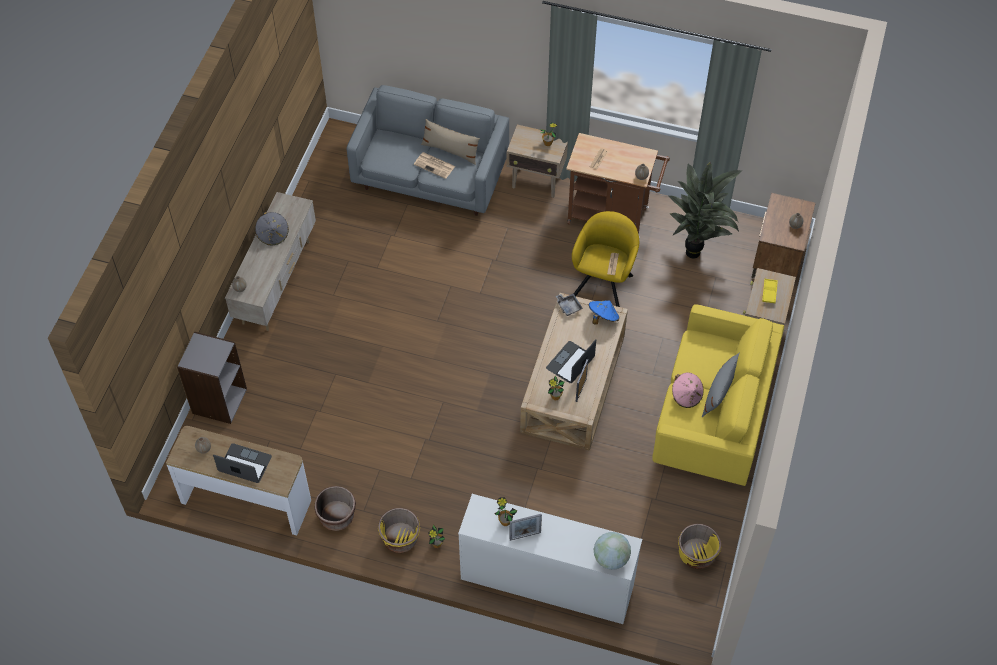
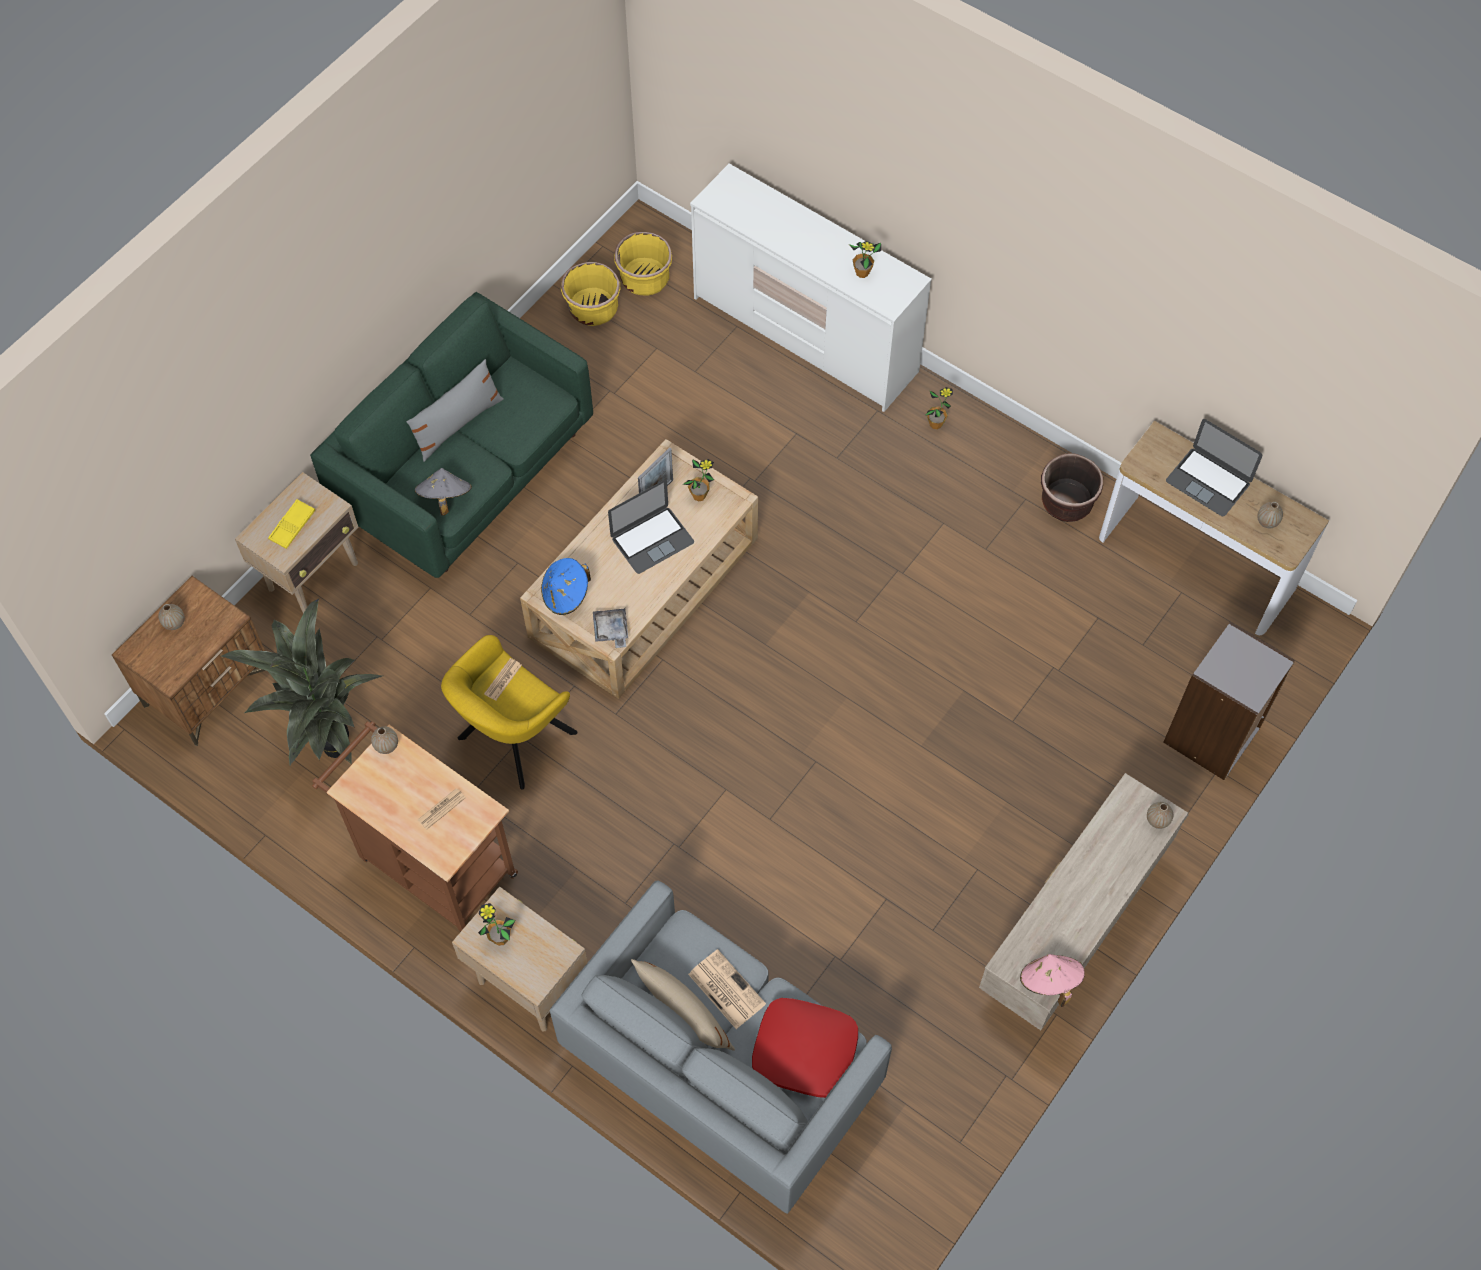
camera: 160 degrees left, 5 degrees up
grey hat [255,212,289,245] -> grey hat moved to [415,468,472,516]
yellow planter [378,508,420,553] -> yellow planter moved to [614,232,672,296]
picture frame [509,514,542,541] -> none
globe [594,532,631,570] -> none
yellow sofa [653,304,784,486] -> green sofa [310,292,593,578]
pink hat [672,373,704,408] -> pink hat moved to [1020,954,1085,1007]
none -> red pillow [752,998,858,1098]

